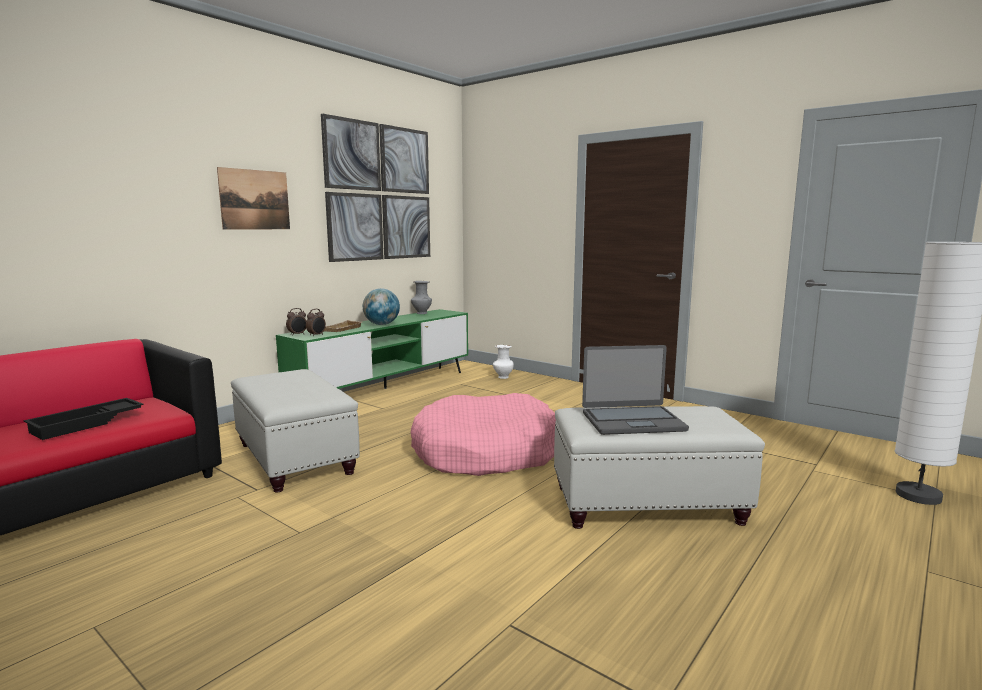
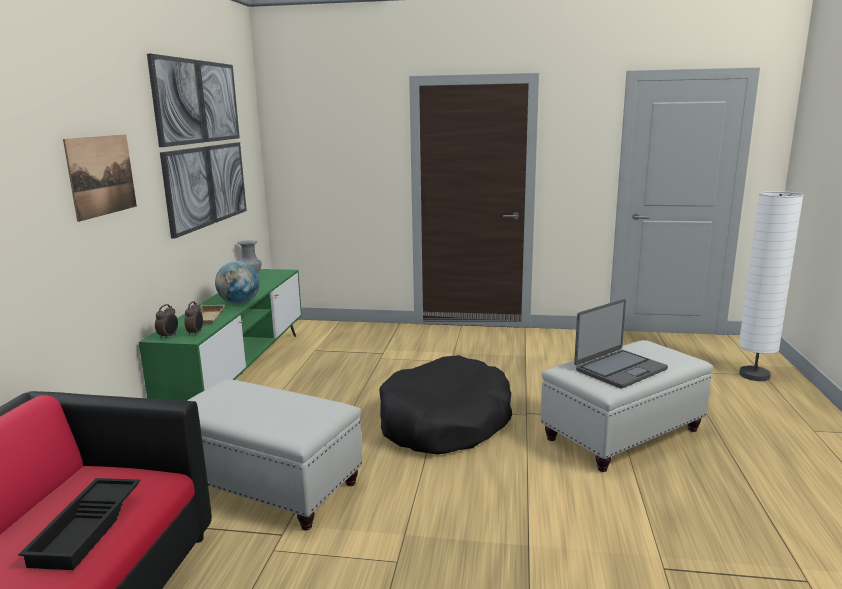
camera: 30 degrees left, 5 degrees up
pink dog bed [411,393,556,476] -> black dog bed [379,355,512,455]
white vase [493,345,514,379] -> none

